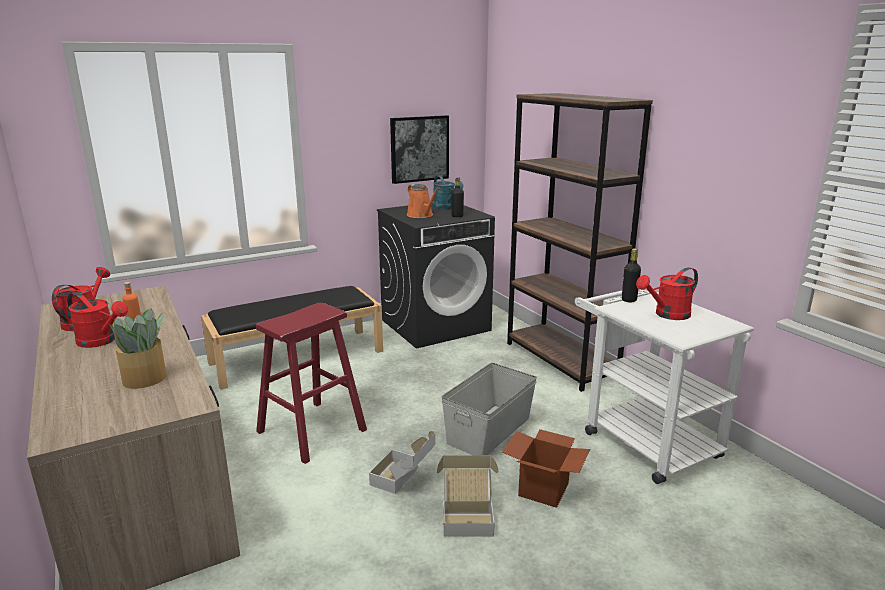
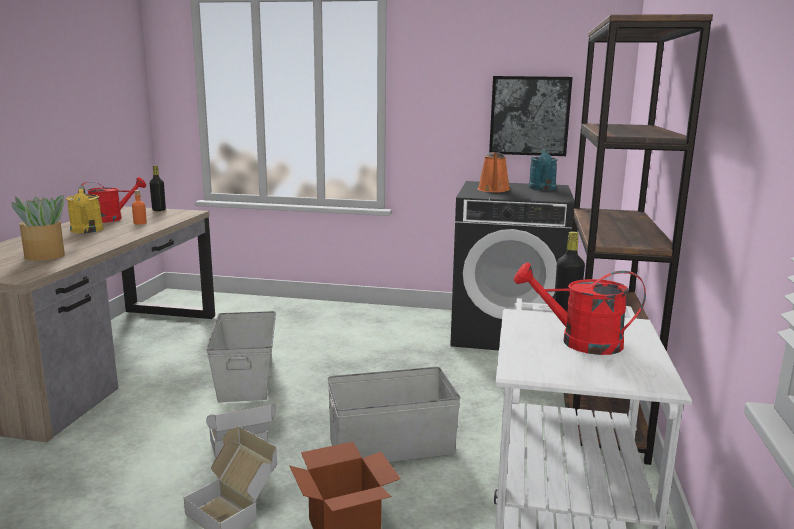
camera: 40 degrees right, 5 degrees down
red watering can [67,292,128,348] -> yellow watering can [67,186,103,233]
black bench [201,286,383,390] -> none
red stool [256,303,367,464] -> grey storage box [206,311,276,402]
black bottle [451,177,464,217] -> black bottle moved to [149,165,166,211]

